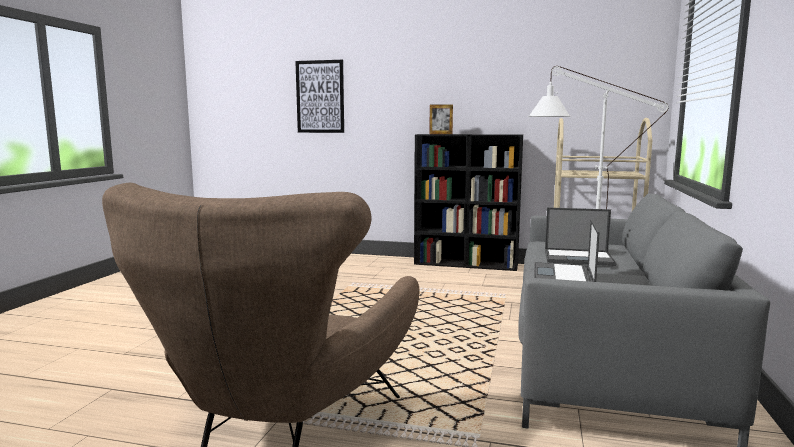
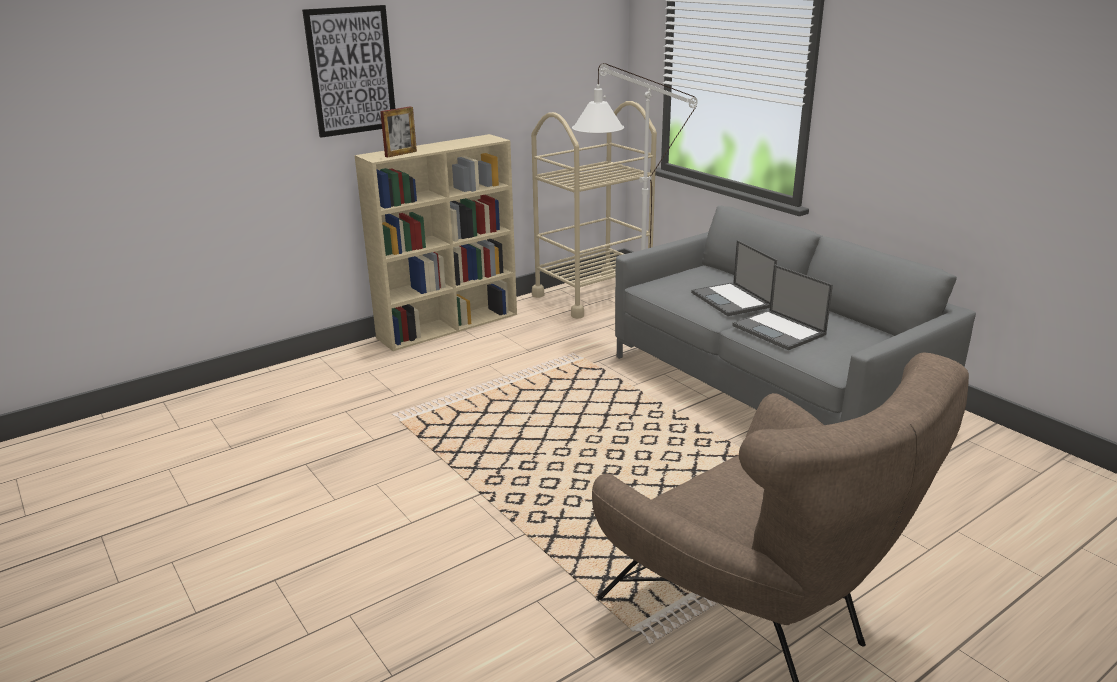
camera: 50 degrees left, 15 degrees up
picture [295,60,344,133] -> picture moved to [302,5,395,138]
black bookcase [414,134,523,271] -> beige bookcase [354,134,517,351]
laptop [545,207,616,266] -> laptop turned 105 degrees clockwise [691,240,777,316]

